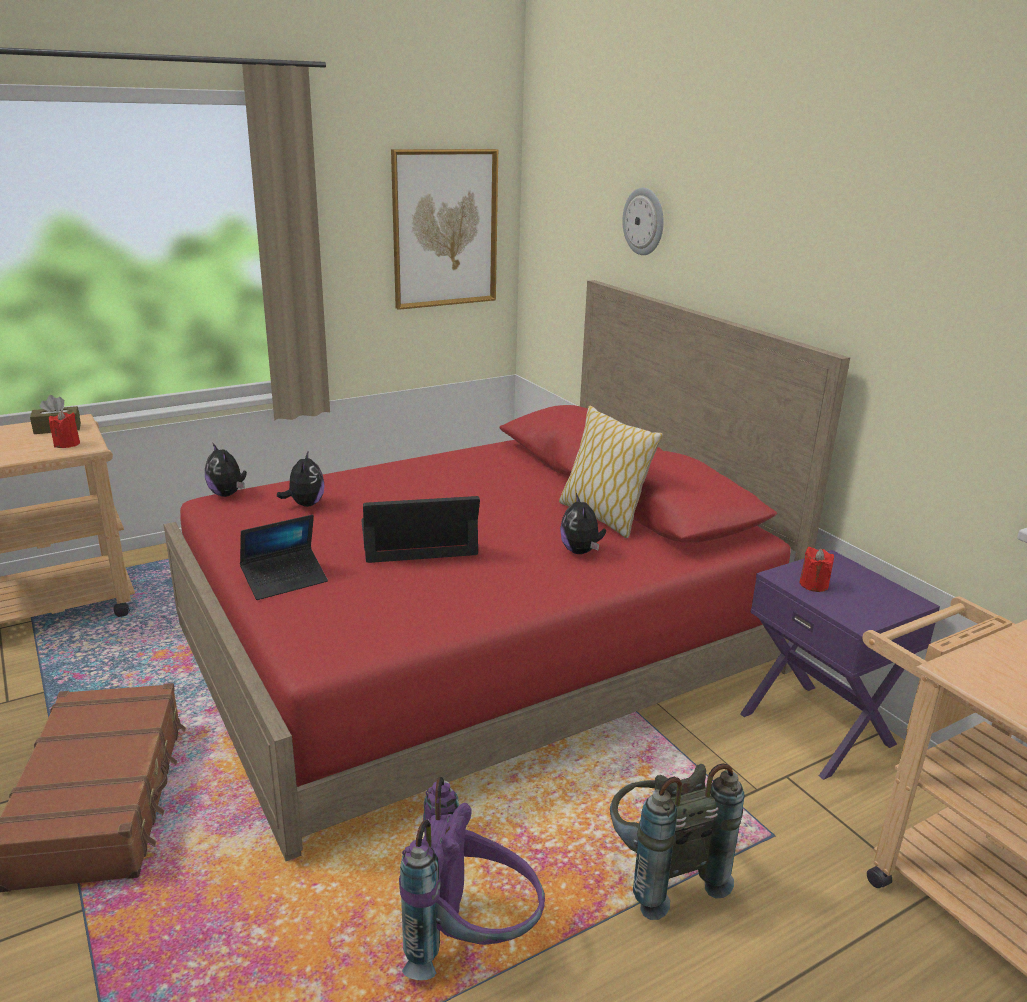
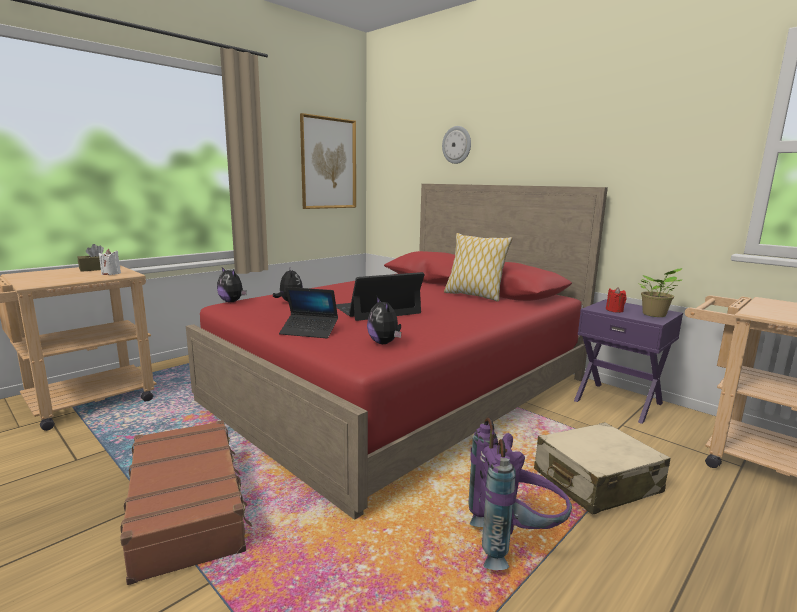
camera: 15 degrees left, 10 degrees down
red candle [49,410,80,448] -> white candle [99,249,121,275]
laptop [240,515,328,600] -> laptop turned 60 degrees clockwise [279,287,338,338]
plush toy [560,493,606,554] -> plush toy moved to [367,297,401,344]
grey backpack [610,763,744,920] -> beige suitcase [534,422,670,515]
none -> potted plant [639,268,682,317]

